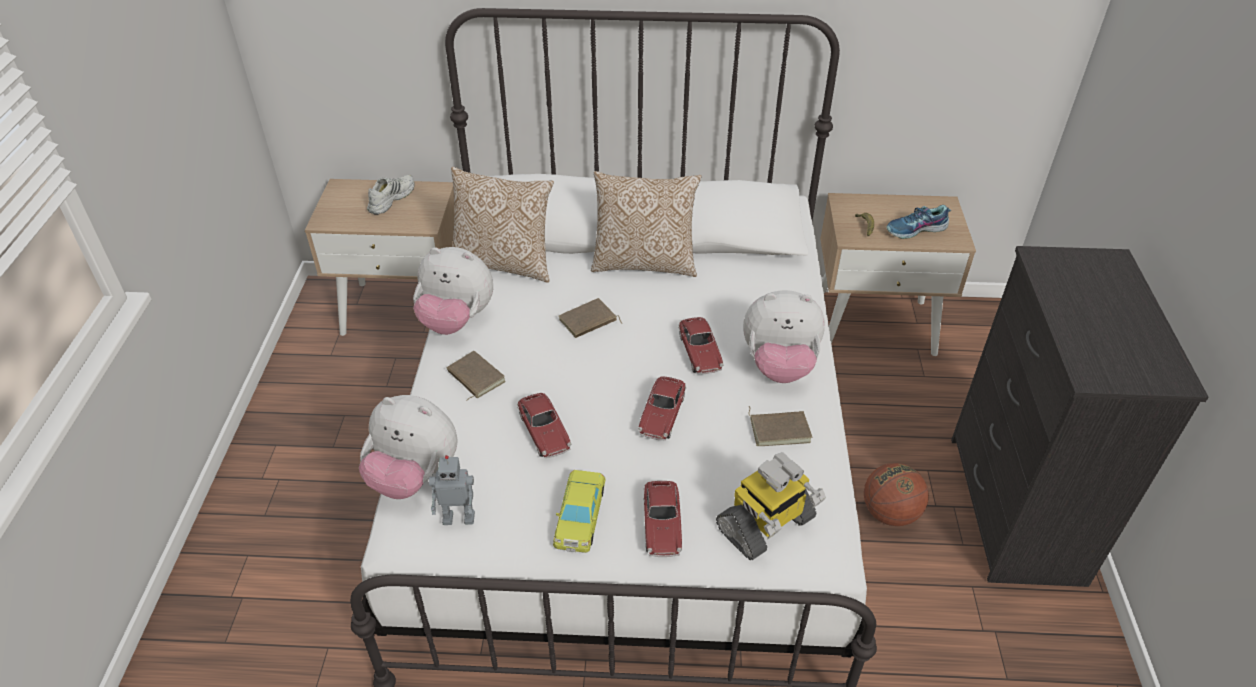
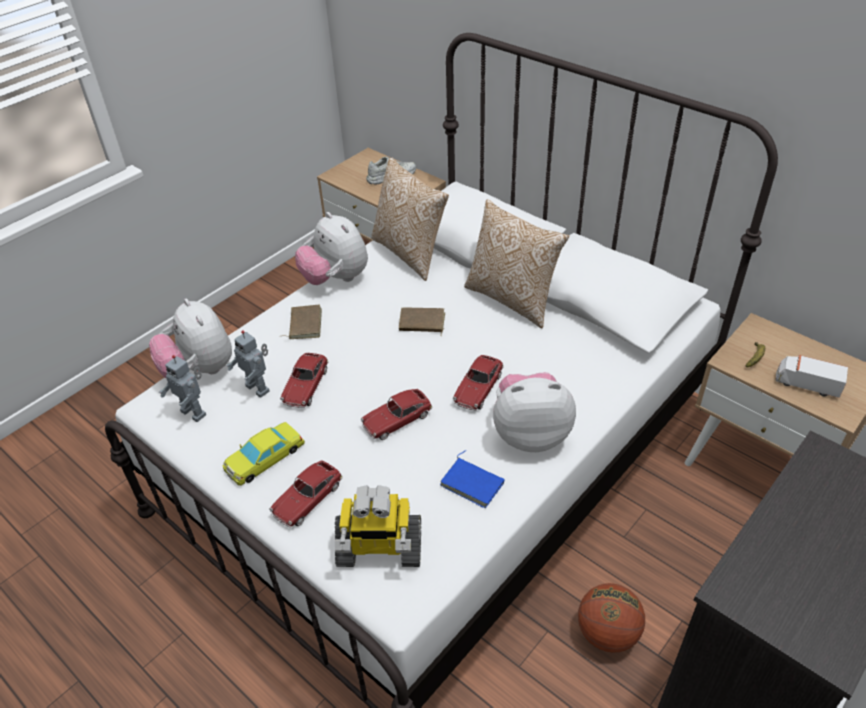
camera: 40 degrees right, 0 degrees up
plush toy [743,290,825,383] -> plush toy turned 135 degrees clockwise [493,372,576,452]
brown book [749,406,812,446] -> blue book [440,450,505,508]
shoe [886,205,951,239] -> toy truck [776,355,848,398]
none -> toy robot [226,331,270,398]

